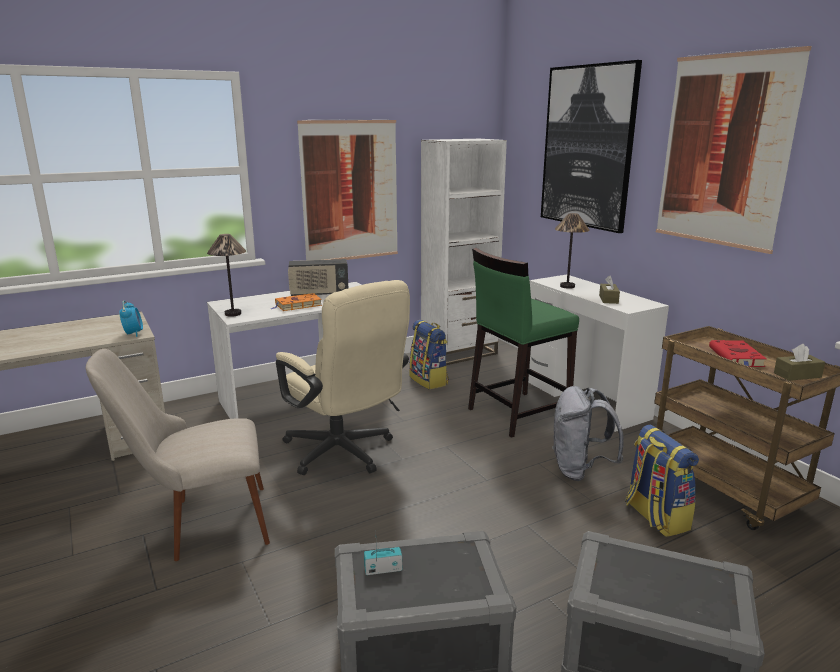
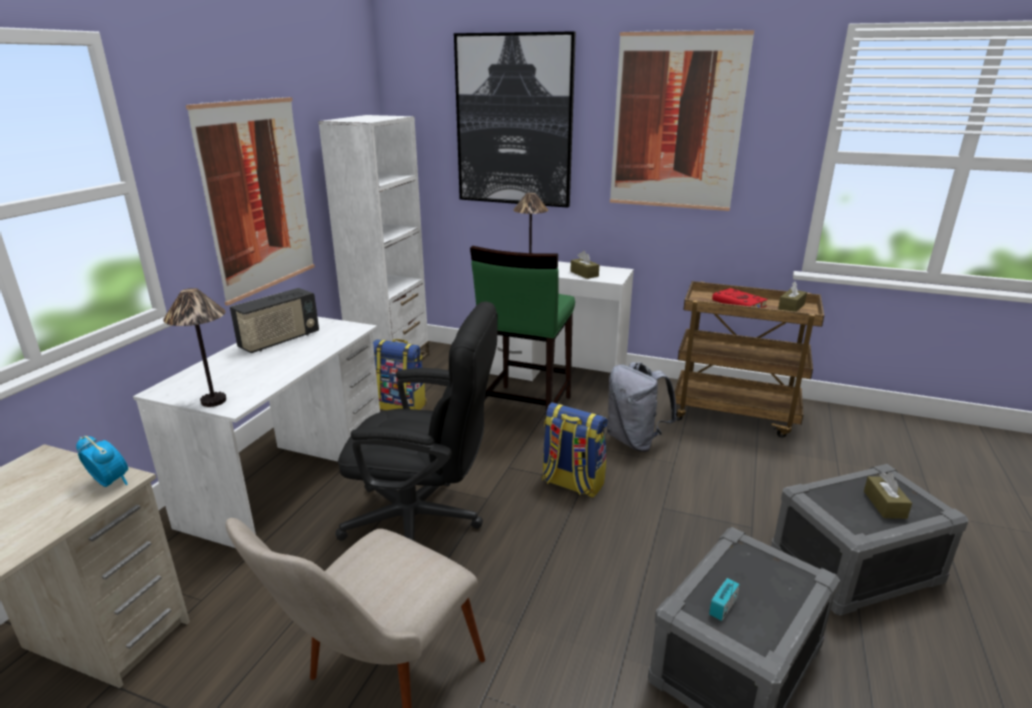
camera: 40 degrees left, 5 degrees up
orange book [271,293,322,311] -> none
beige office chair [276,280,410,475] -> black office chair [335,301,498,541]
backpack [625,424,699,537] -> backpack moved to [542,402,608,498]
none -> brown tissue box [864,473,912,519]

